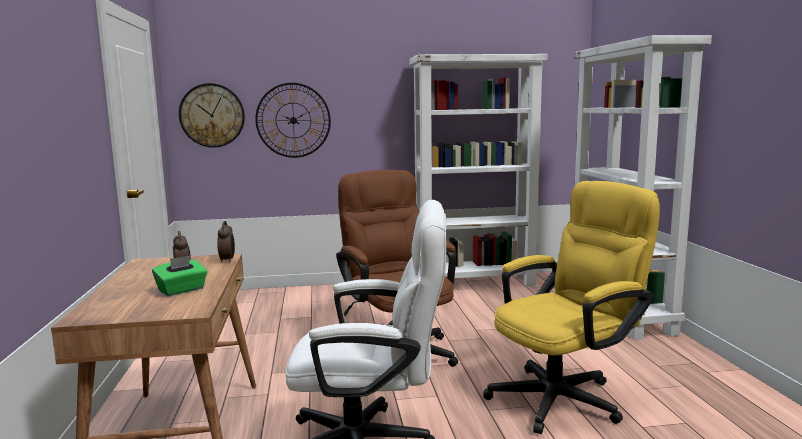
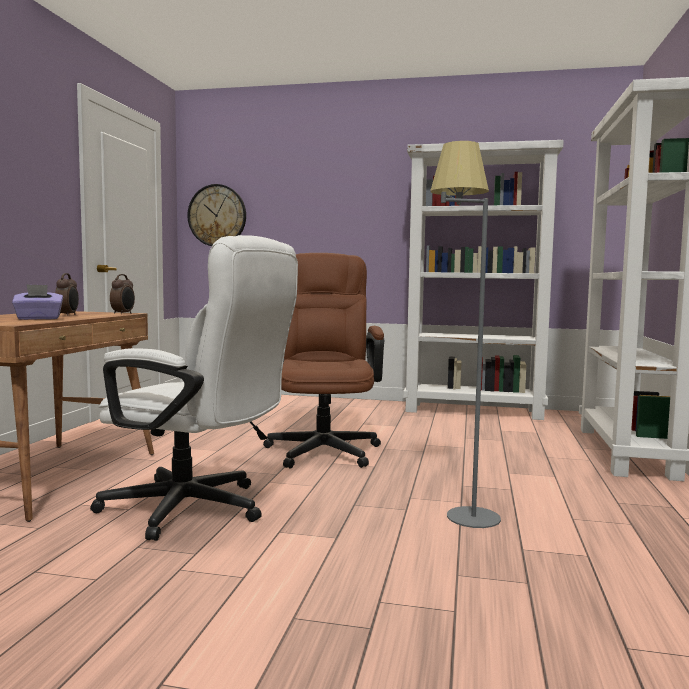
camera: 20 degrees right, 5 degrees down
green tissue box [152,255,207,296] -> purple tissue box [12,284,63,320]
wall clock [255,83,331,158] -> none
yellow office chair [483,181,660,434] -> grey floor lamp [430,141,501,528]

